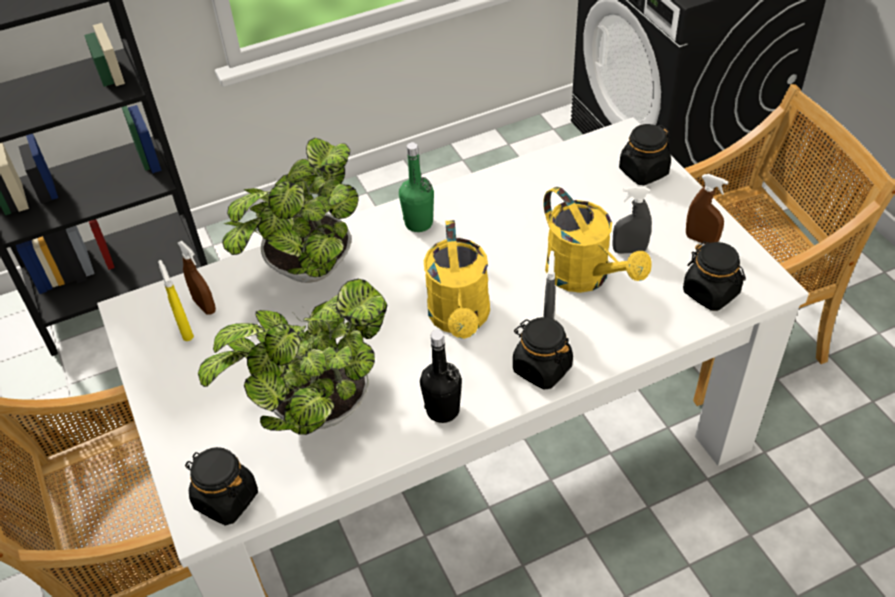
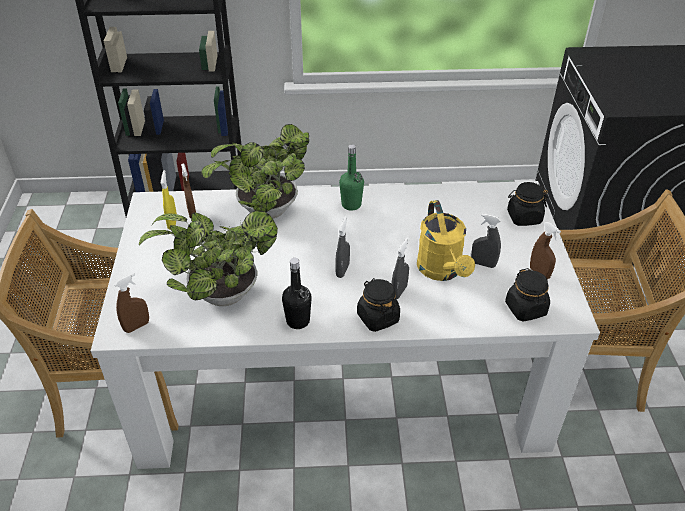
camera: 20 degrees right, 5 degrees down
black jar [185,447,258,525] -> brown spray bottle [114,273,149,333]
yellow watering can [424,220,490,339] -> grey spray bottle [336,216,350,278]

